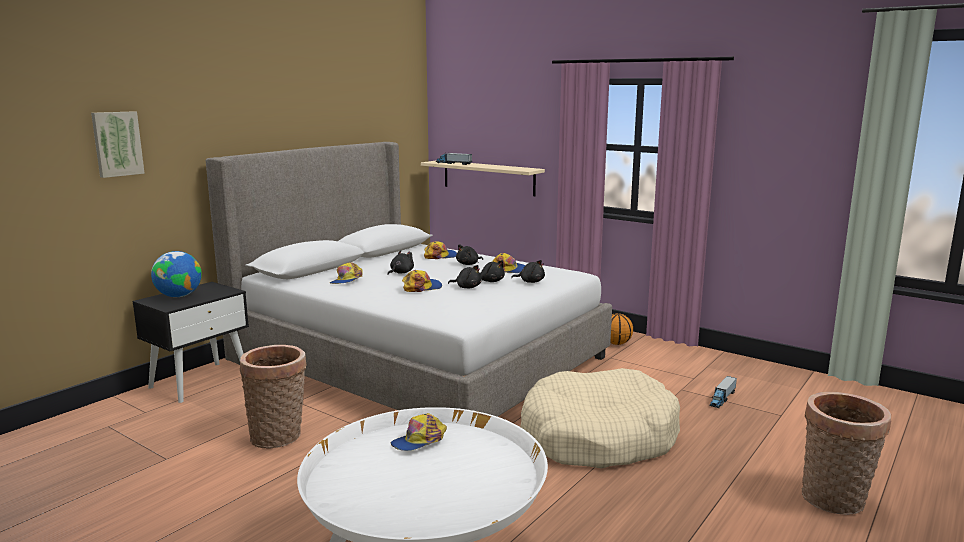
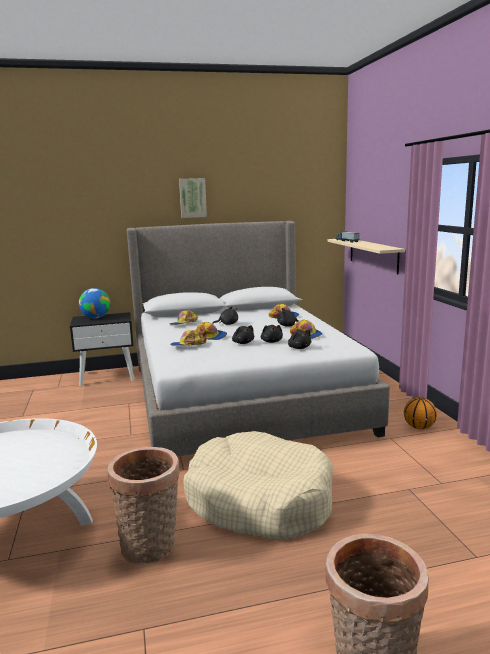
camera: 40 degrees right, 0 degrees up
picture [91,111,145,178] -> picture moved to [179,178,207,218]
basket [240,345,306,449] -> basket moved to [108,447,180,565]
cap [391,413,447,451] -> cap moved to [170,330,207,346]
toy truck [709,376,737,408] -> none

